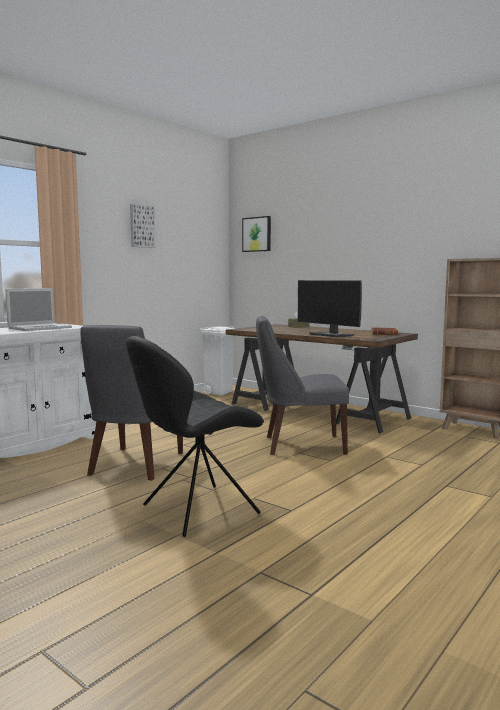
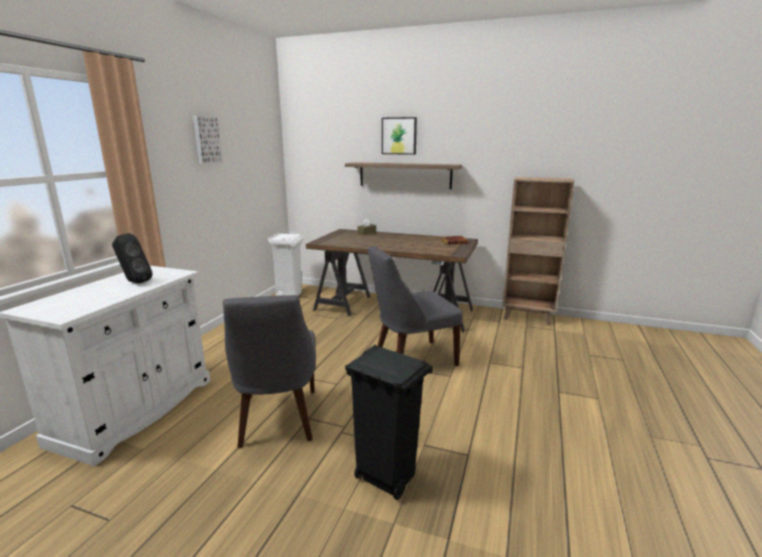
camera: 20 degrees left, 10 degrees up
laptop [6,288,72,331] -> black speaker [112,233,153,284]
black chair [125,336,264,537] -> black trash can [345,345,433,500]
picture [242,216,271,252] -> picture moved to [382,117,417,155]
monitor [297,280,362,338] -> none
none -> shelf [345,162,462,189]

